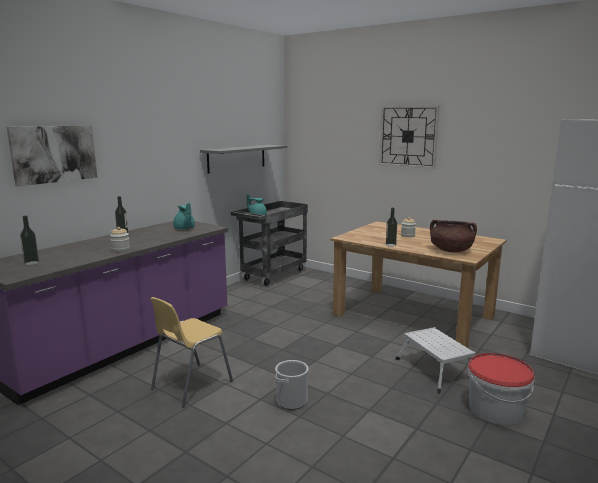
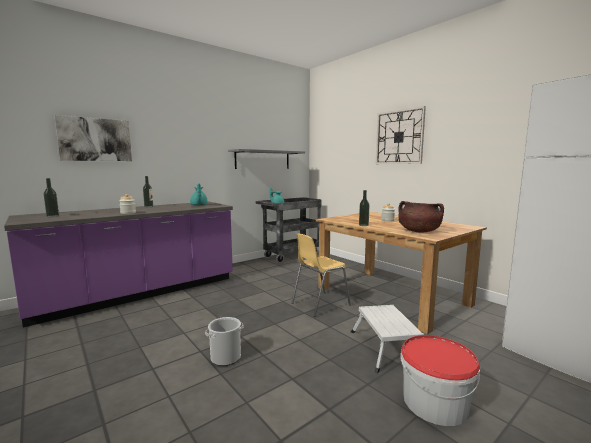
camera: 15 degrees right, 5 degrees down
yellow chair [150,297,233,408] -> yellow chair moved to [291,234,351,317]

